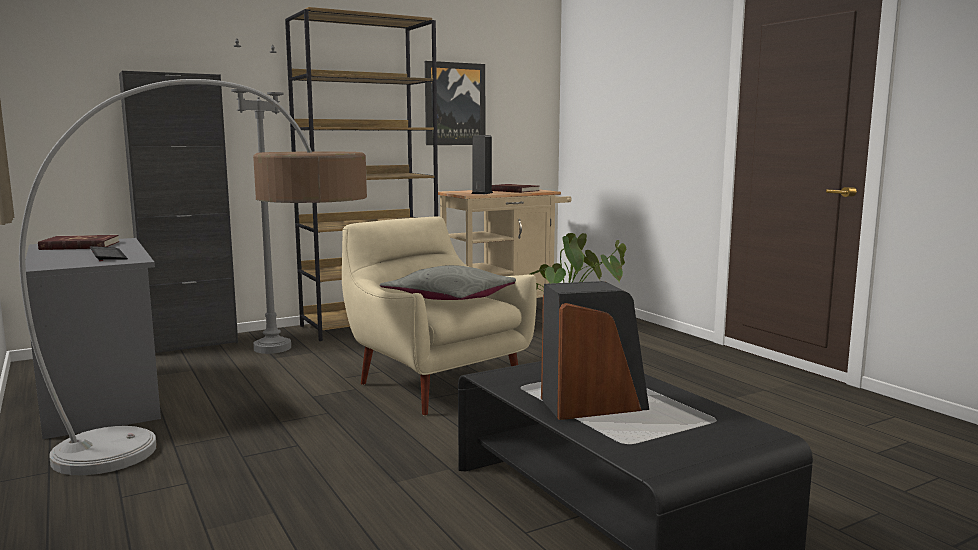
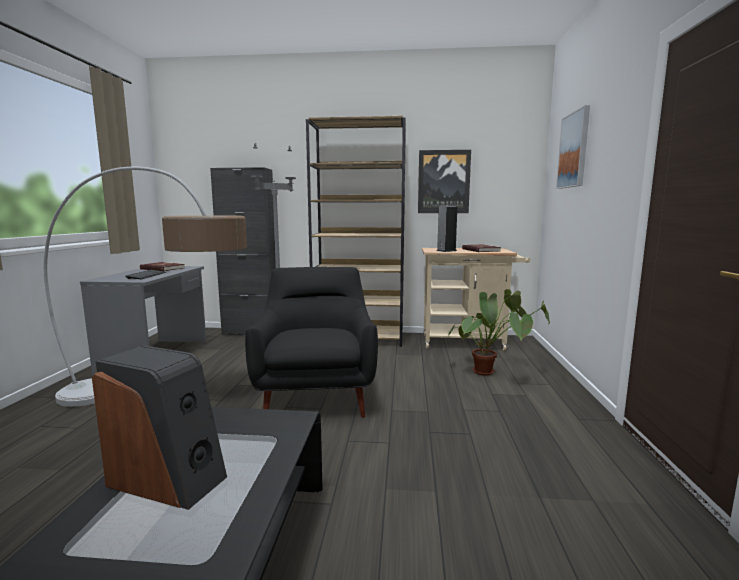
camera: 35 degrees right, 0 degrees up
beige armchair [342,216,537,416] -> black armchair [245,267,378,418]
grey pillow [380,265,516,300] -> none
none -> picture [556,105,590,189]

